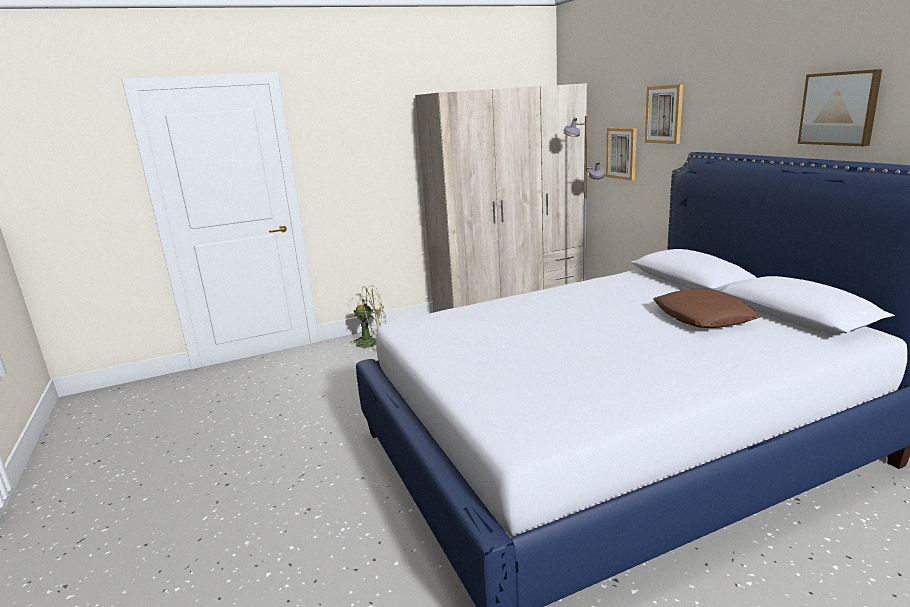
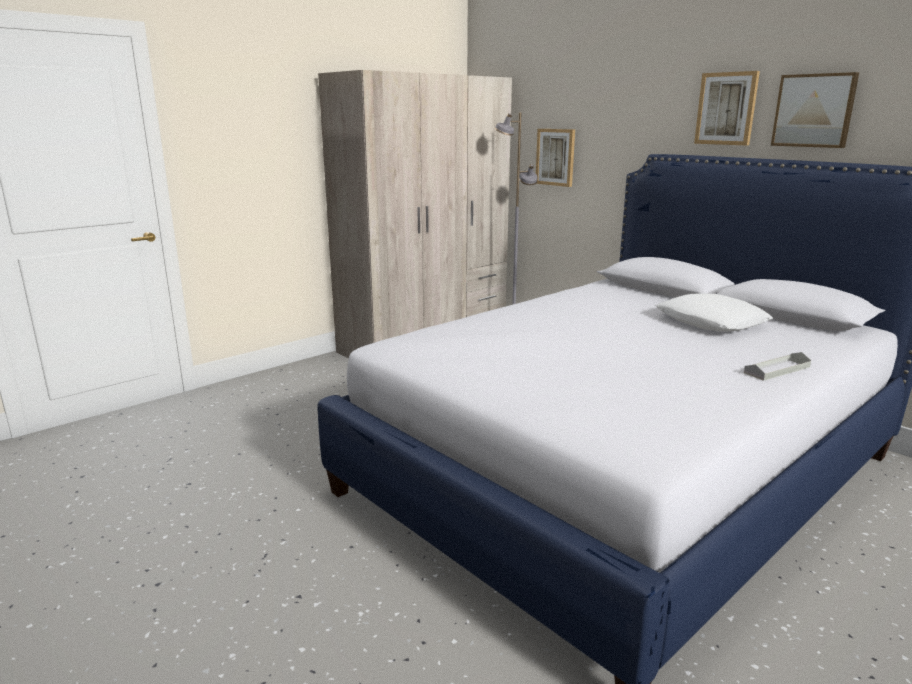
camera: 20 degrees left, 0 degrees up
green fan [351,285,386,351] -> none
picture [645,84,683,144] -> picture moved to [694,71,760,146]
brown pillow [653,289,760,328] -> white pillow [655,293,773,332]
none -> grey tray [744,352,811,381]

